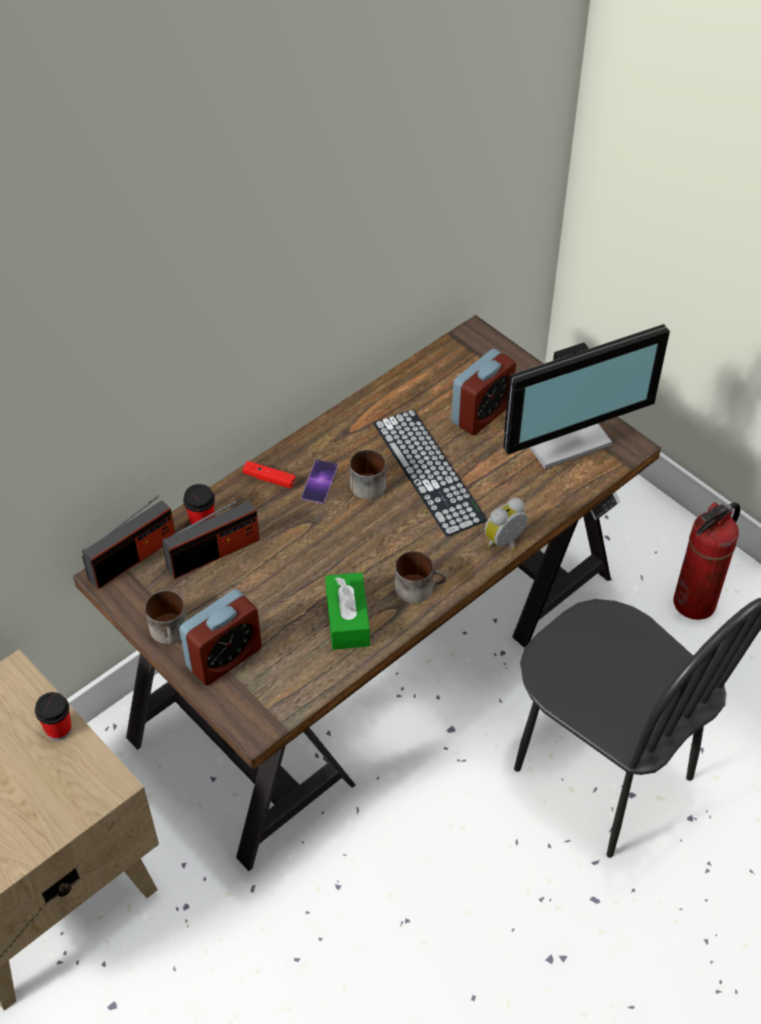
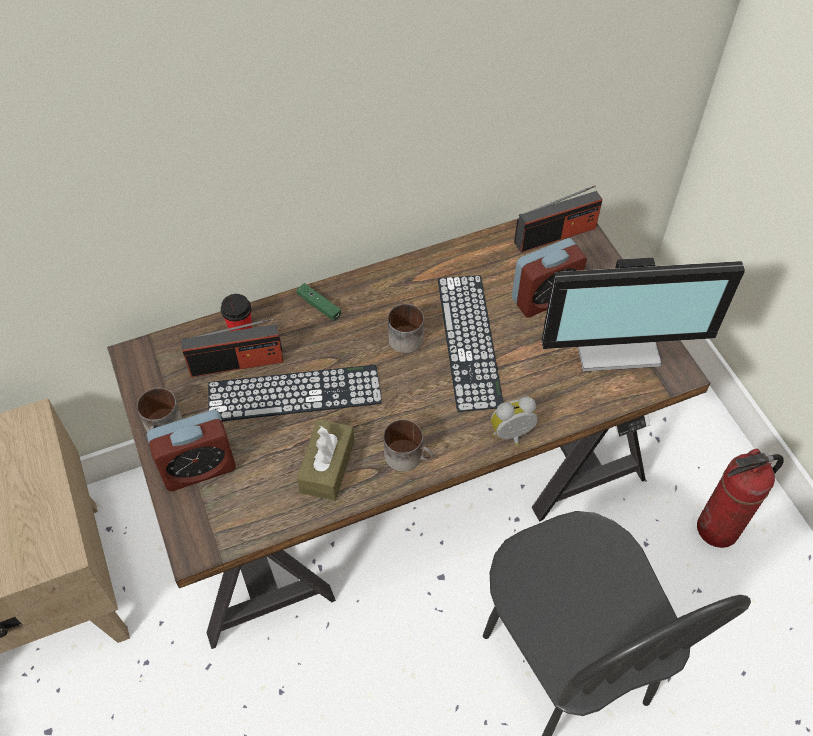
camera: 20 degrees right, 5 degrees up
cup [35,692,72,741] -> none
radio [82,495,175,589] -> radio moved to [514,185,603,253]
red game controller [243,461,295,489] -> green game controller [296,283,341,321]
phone [301,460,338,504] -> none
green tissue box [325,572,370,650] -> brown tissue box [297,419,355,501]
none -> keyboard [208,365,382,421]

